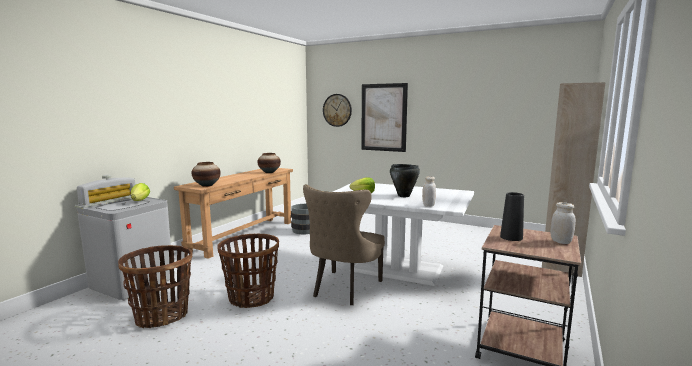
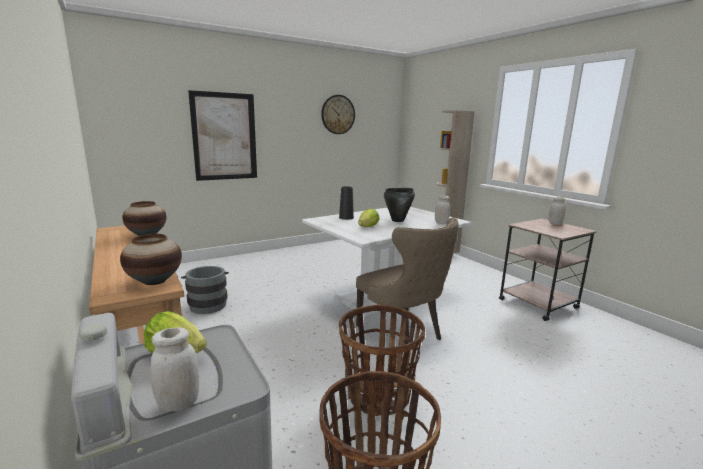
camera: 60 degrees left, 5 degrees up
wall clock [323,94,352,127] -> wall clock moved to [321,95,355,134]
black vase [500,192,524,241] -> black vase moved to [339,186,354,220]
none -> white jar [150,327,199,412]

